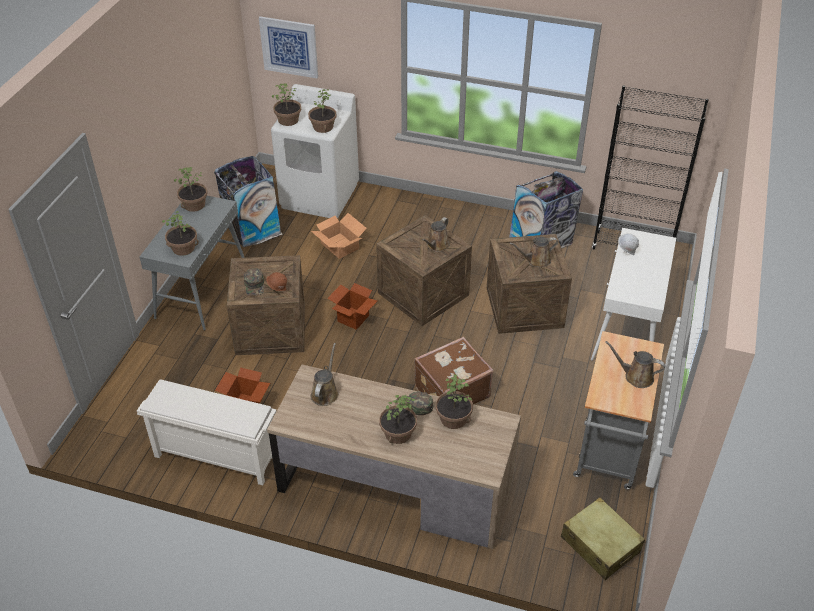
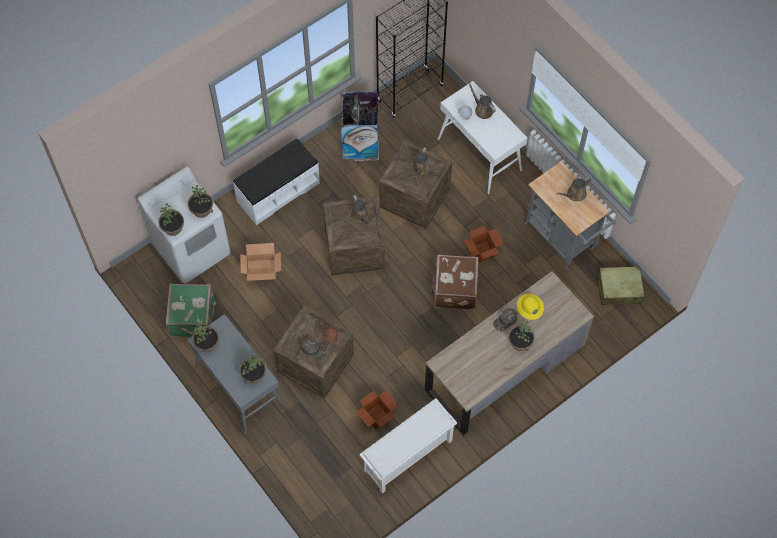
camera: 55 degrees left, 20 degrees up
trash can [214,156,282,247] -> green suitcase [166,284,217,337]
picture [259,16,318,78] -> none
brown watering can [310,343,339,406] -> brown watering can moved to [468,81,496,119]
cardboard box [327,283,377,330] -> cardboard box moved to [464,225,504,263]
potted plant [436,374,473,429] -> yellow hard hat [517,294,544,320]
none -> white bench [232,138,320,225]

